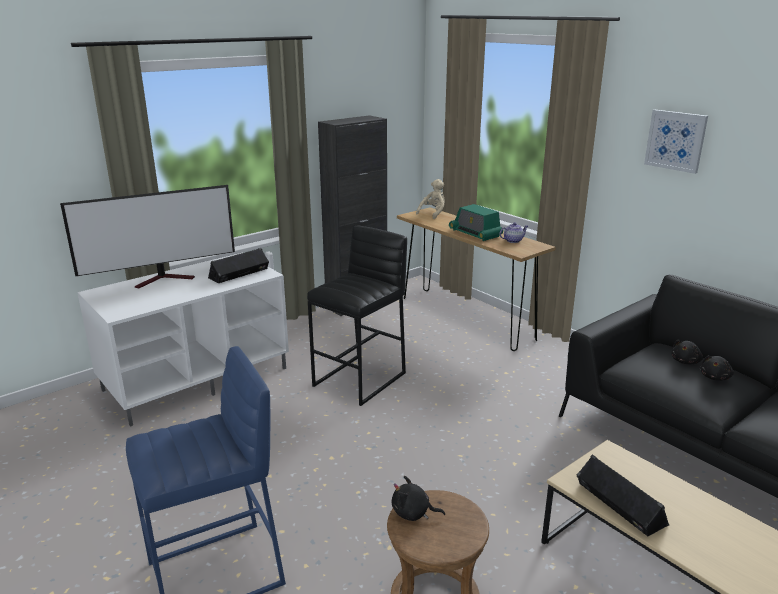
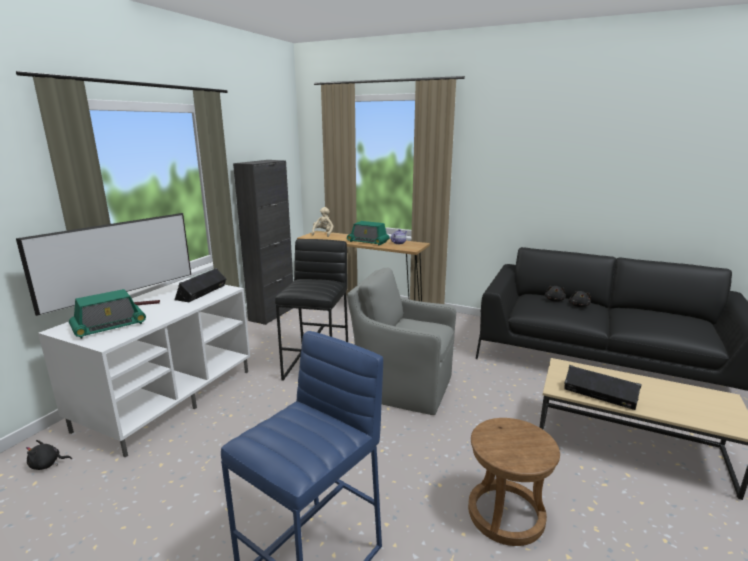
camera: 25 degrees left, 5 degrees down
black plush toy [392,476,445,521] -> black plush toy moved to [26,440,72,470]
picture [644,110,708,174] -> none
none -> radio [69,289,146,339]
none -> grey armchair [347,268,456,415]

